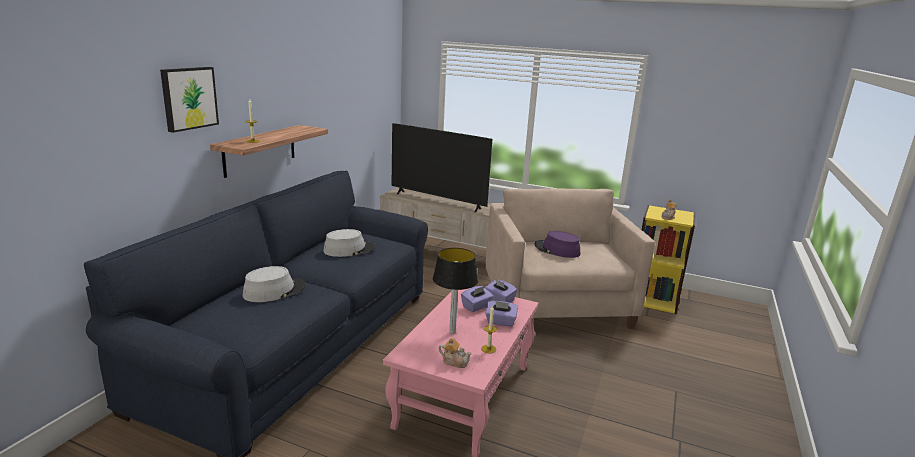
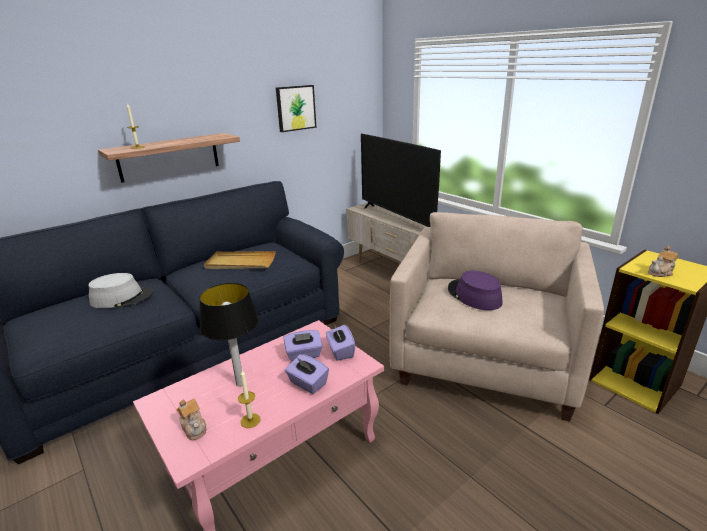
camera: 30 degrees right, 5 degrees up
picture [160,67,219,133] -> picture moved to [276,85,316,132]
grey hat [323,229,375,257] -> beige tray [204,251,275,269]

